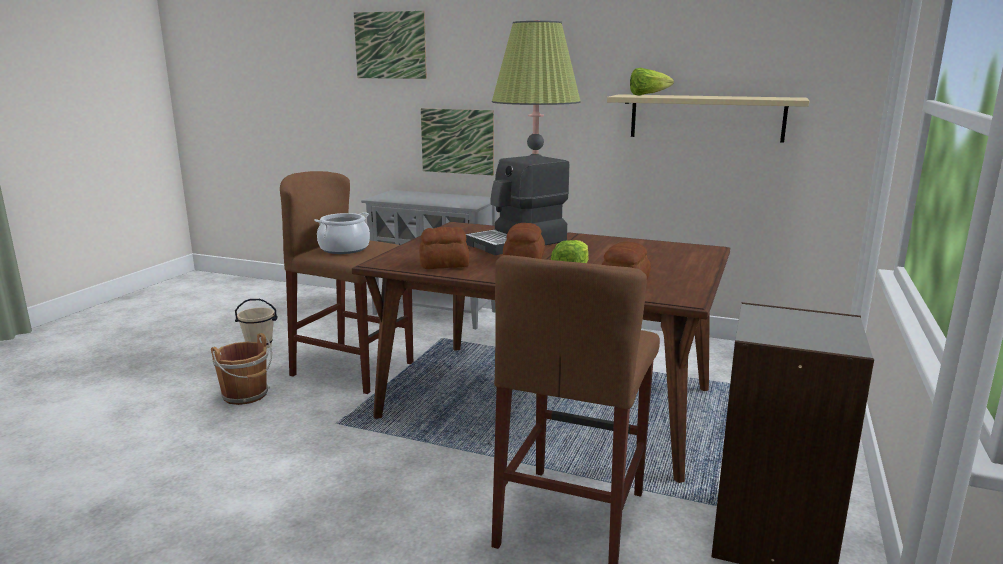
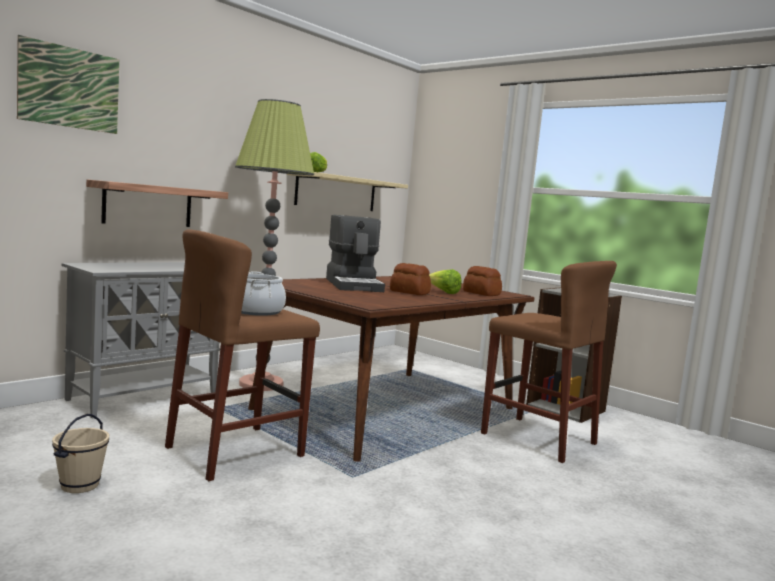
camera: 70 degrees left, 10 degrees down
brown bucket [211,333,272,405] -> none
bread [419,227,469,269] -> none
picture [421,108,494,175] -> shelf [86,179,228,227]

